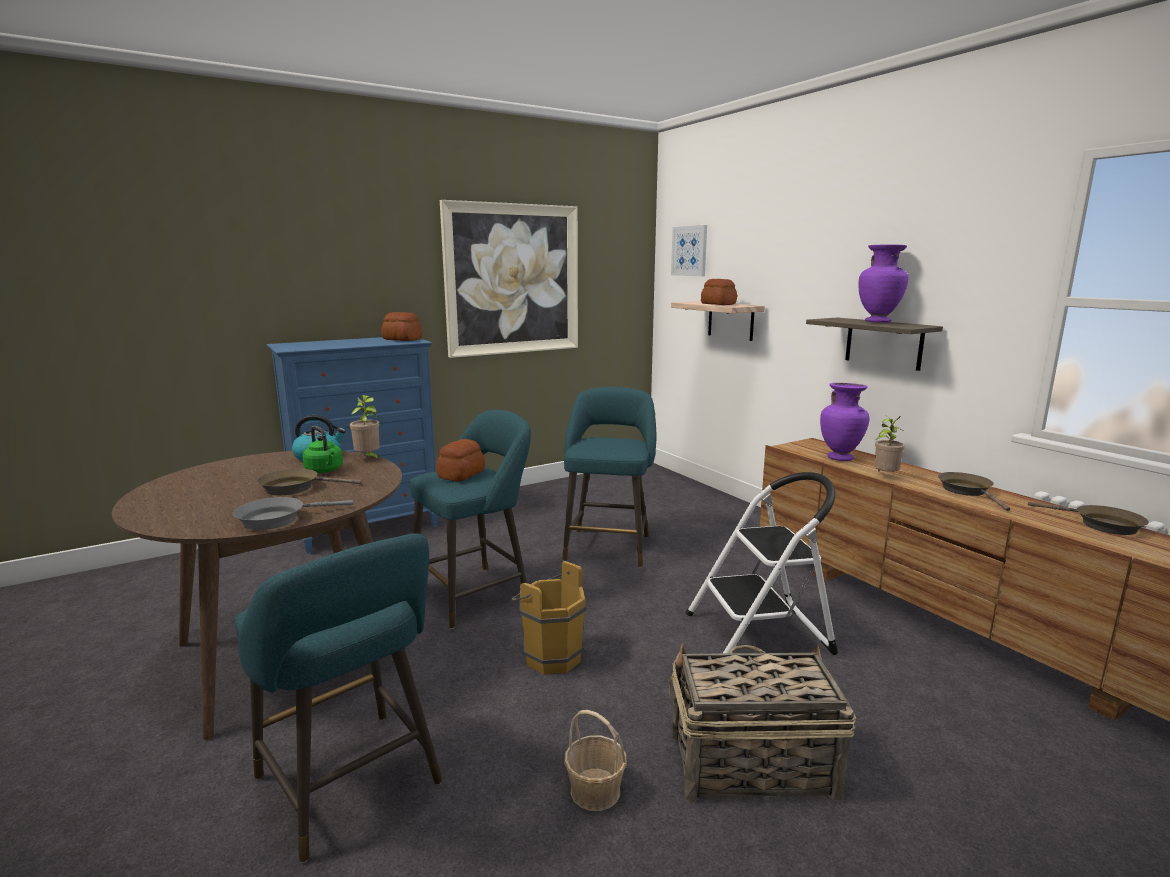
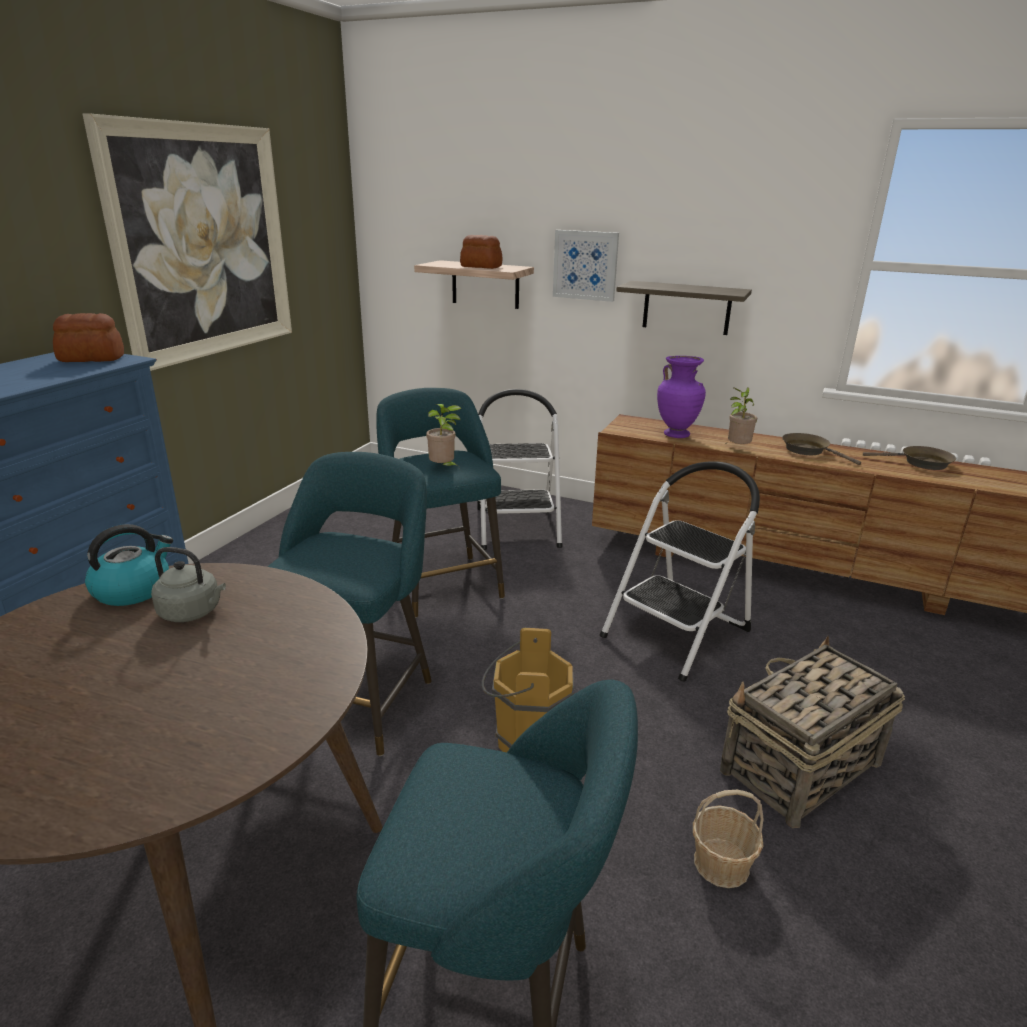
camera: 35 degrees left, 10 degrees up
grey frying pan [233,497,353,530] -> none
brown frying pan [257,468,362,495] -> none
green kettle [302,426,343,473] -> grey kettle [151,547,226,622]
potted plant [350,395,380,462] -> potted plant moved to [426,404,462,467]
bread [436,439,485,481] -> none
picture [671,225,707,276] -> picture moved to [553,230,619,302]
purple vase [859,244,909,323] -> none
none -> step ladder [477,389,563,550]

